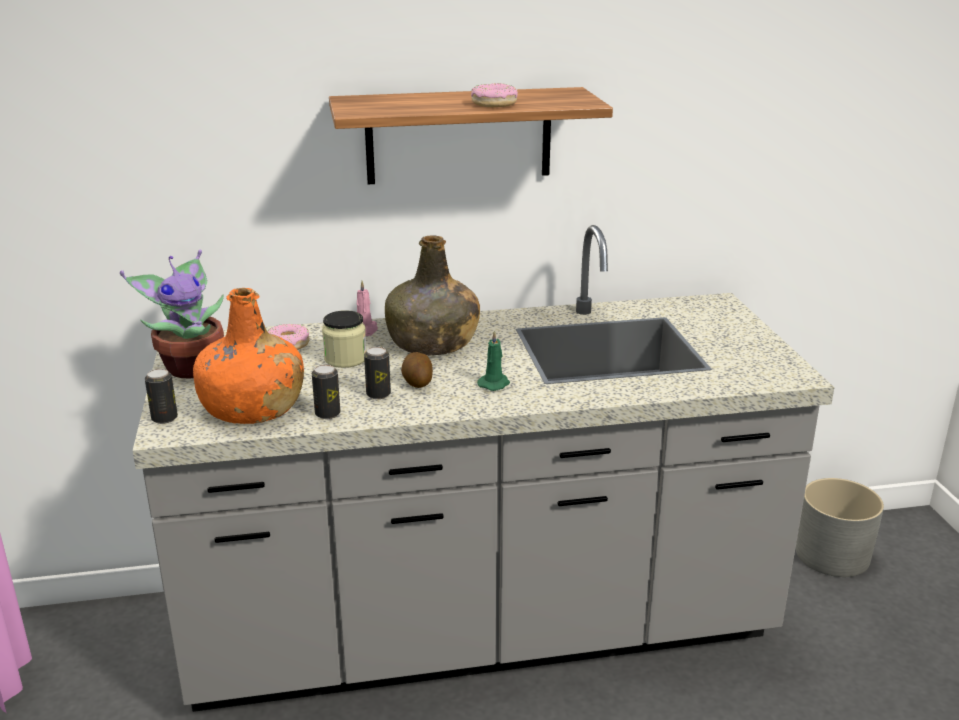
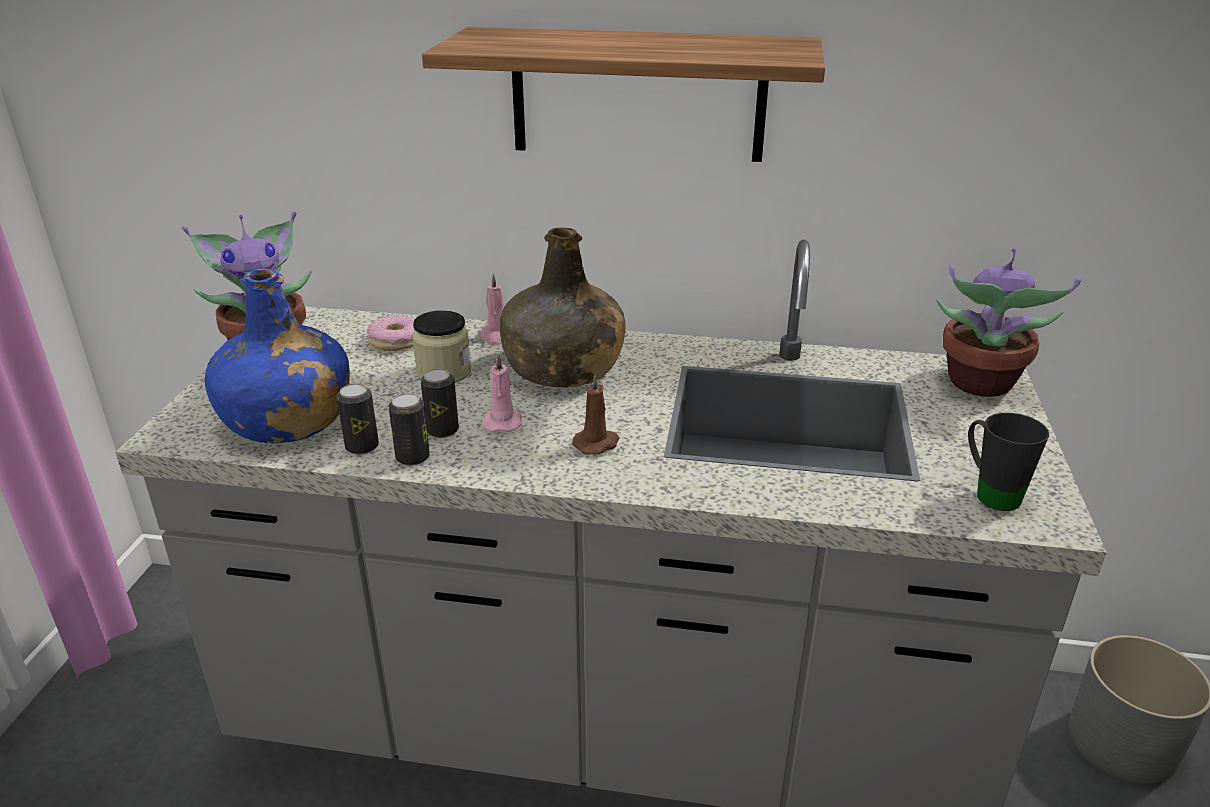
camera: 20 degrees right, 5 degrees up
can [145,369,178,424] -> can moved to [389,393,430,466]
orange bottle [193,288,304,424] -> blue bottle [205,269,350,444]
potato [401,352,433,388] -> pink candle [482,353,522,432]
donut [471,83,518,107] -> none
green candle [477,330,510,391] -> brown candle [573,373,620,455]
none -> potted plant [937,249,1081,397]
none -> black mug [968,413,1049,511]

